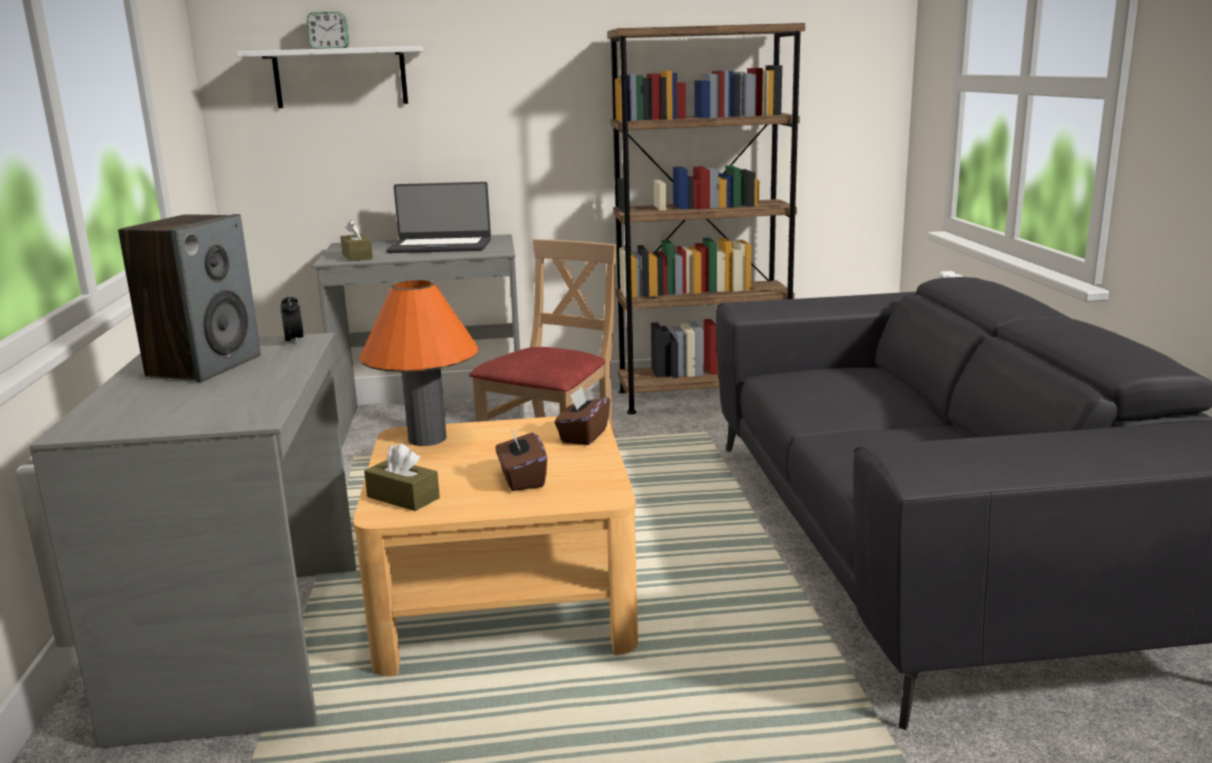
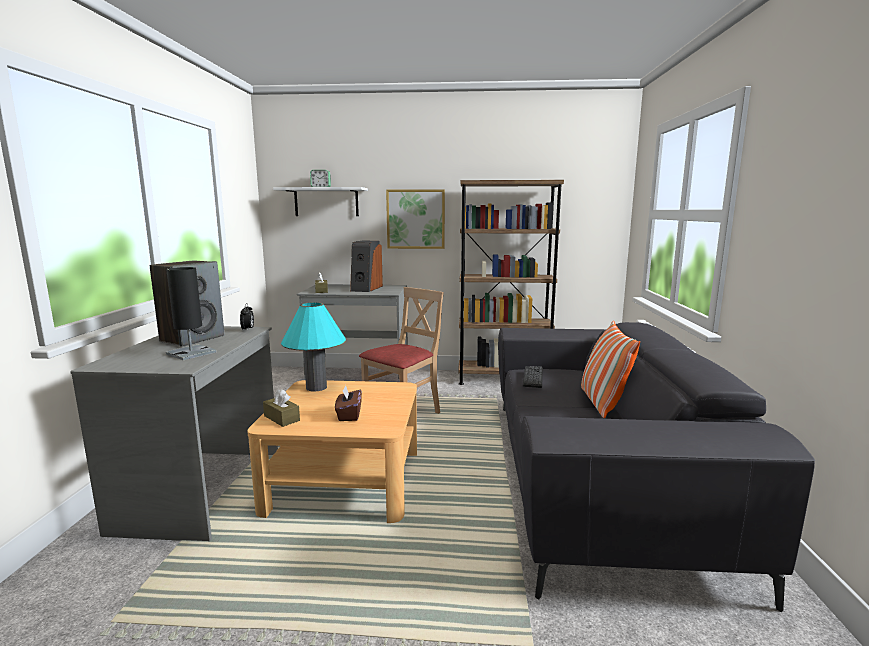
camera: 10 degrees right, 5 degrees down
orange table lamp [359,280,478,446] -> turquoise table lamp [281,302,346,391]
laptop [386,182,491,253] -> speaker [350,241,383,292]
brown tissue box [554,387,610,445] -> none
none -> black table lamp [165,267,216,360]
none -> picture [386,189,445,249]
none -> keyboard [523,366,543,388]
none -> pillow [581,321,640,418]

